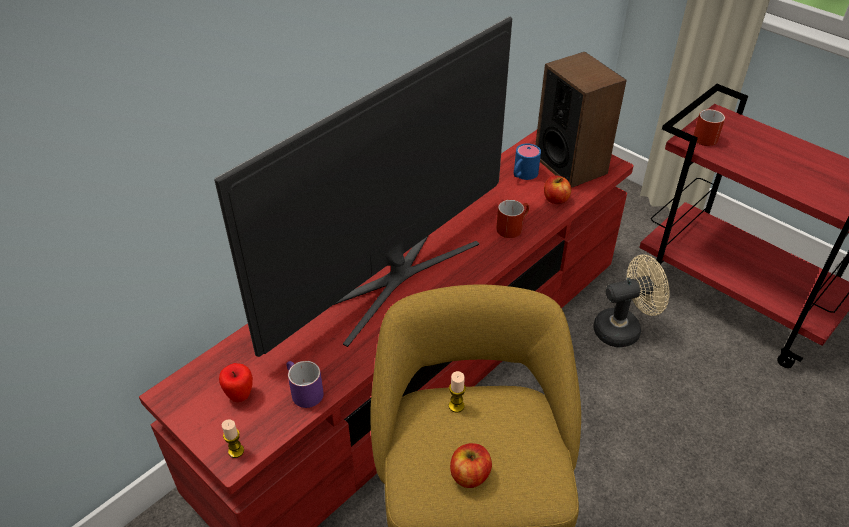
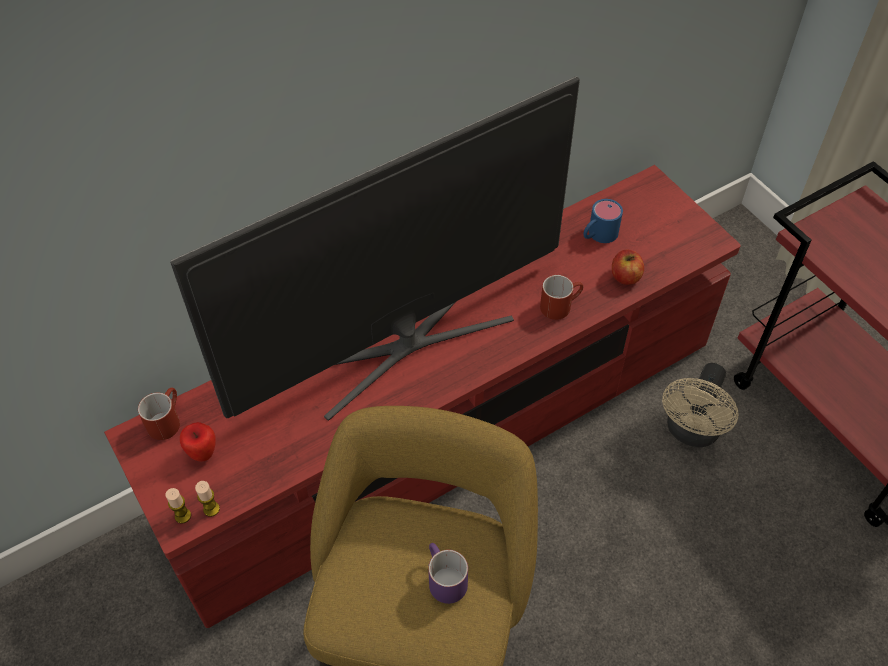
camera: 15 degrees right, 10 degrees up
purple mug [286,361,324,408] -> purple mug moved to [428,543,468,604]
candle [449,371,466,413] -> candle moved to [195,481,220,517]
apple [450,443,492,488] -> none
speaker [535,52,627,188] -> none
beige fan [593,255,670,348] -> beige fan turned 120 degrees clockwise [662,363,739,447]
red mug [693,109,725,146] -> red mug moved to [138,388,180,440]

